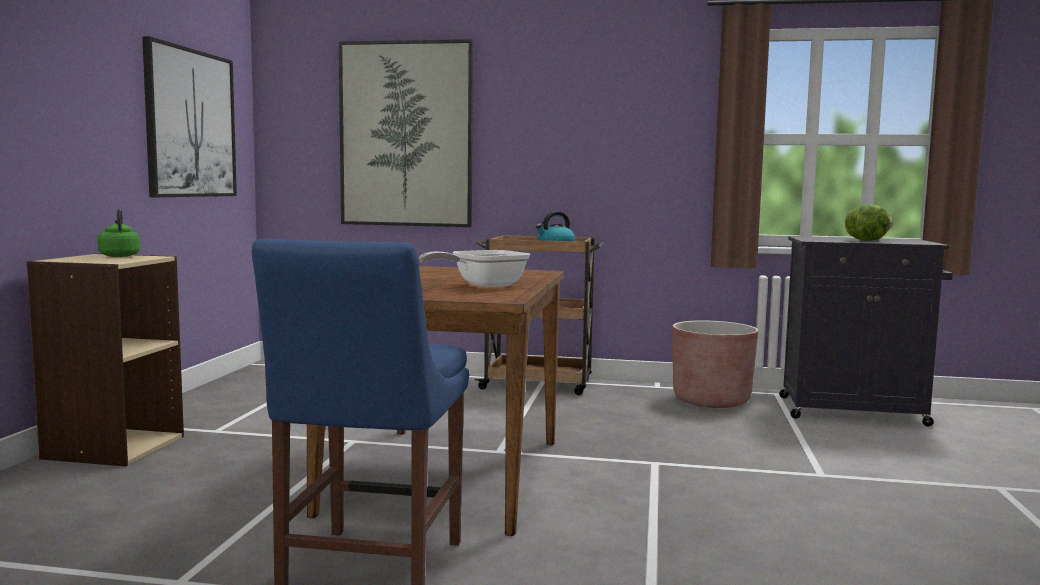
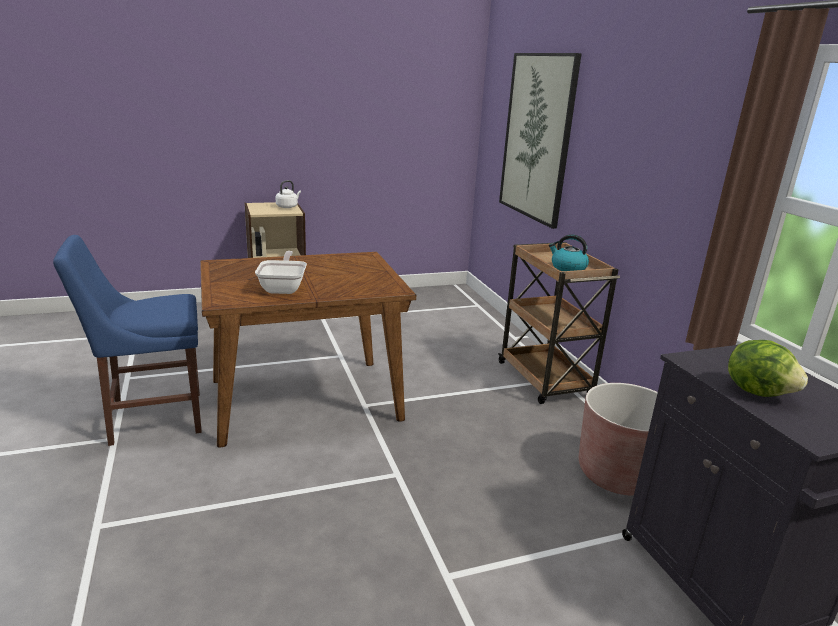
camera: 60 degrees right, 15 degrees up
green kettle [97,209,140,257] -> white kettle [276,180,301,208]
picture [142,36,237,197] -> none
frying pan [419,250,530,288] -> frying pan turned 60 degrees clockwise [255,251,307,294]

